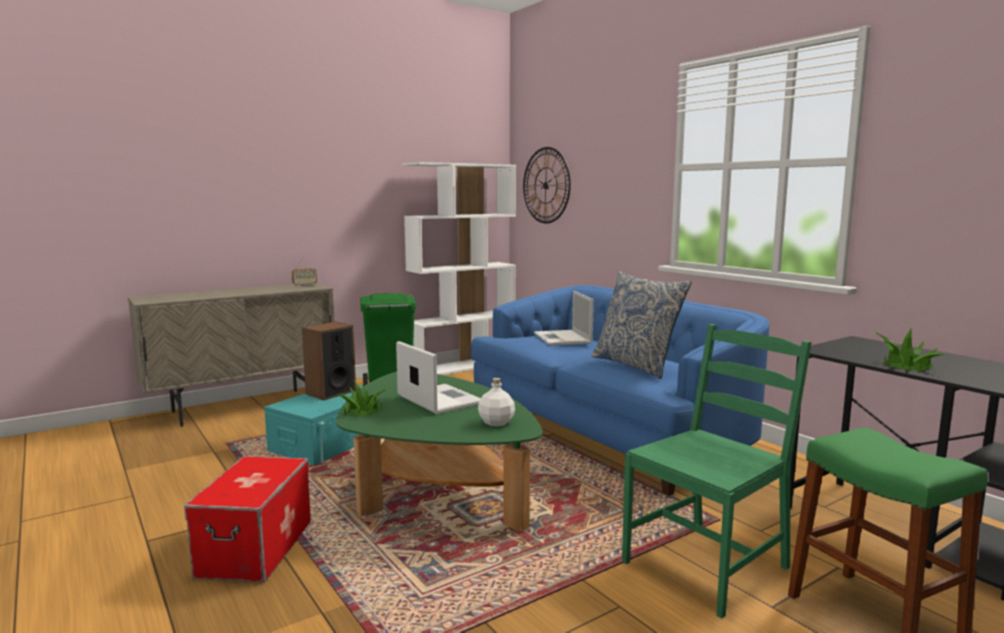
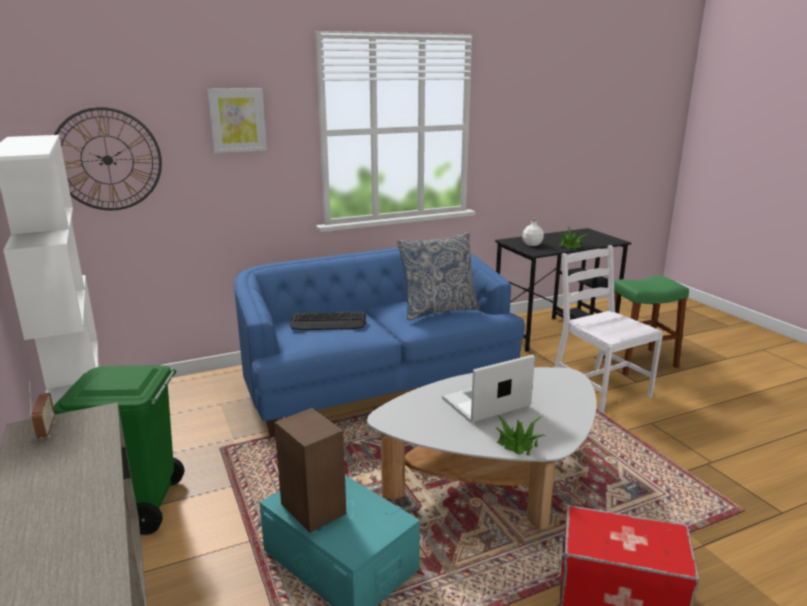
camera: 80 degrees left, 10 degrees up
green coffee table [336,372,543,531] -> white coffee table [367,367,597,530]
white bottle [478,378,515,426] -> white bottle moved to [522,218,544,246]
laptop [534,291,594,346] -> keyboard [289,312,367,330]
green chair [622,324,812,618] -> white chair [554,245,663,413]
none -> picture [207,88,267,153]

